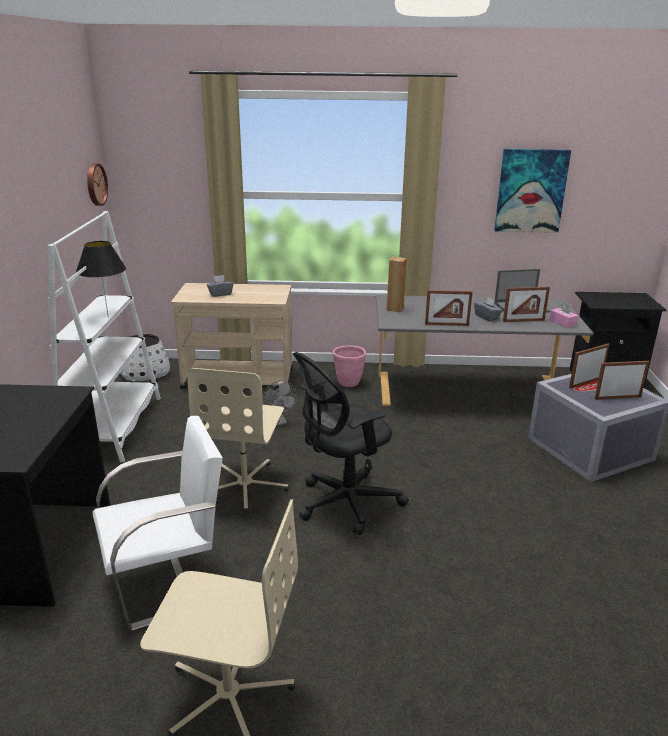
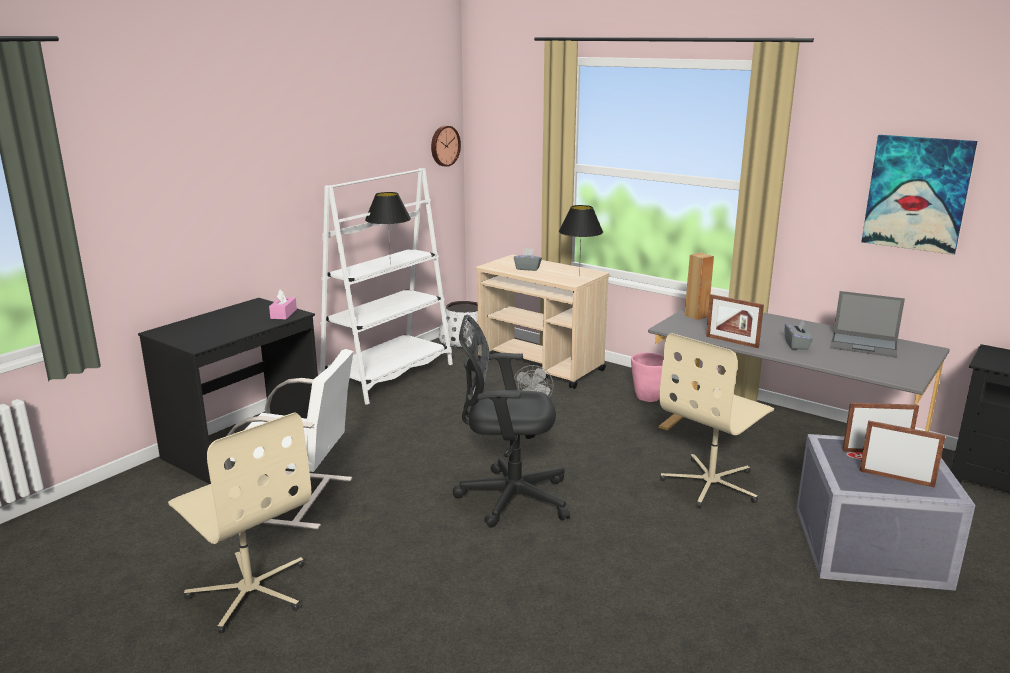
camera: 35 degrees right, 5 degrees down
beige office chair [188,368,289,513] -> beige office chair moved to [659,333,774,508]
picture frame [503,287,550,322] -> none
pink tissue box [549,303,579,328] -> pink tissue box moved to [269,289,297,319]
none -> black table lamp [559,205,603,277]

